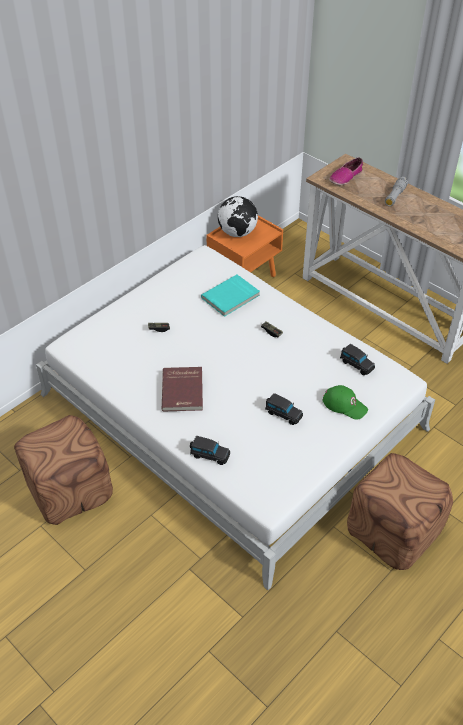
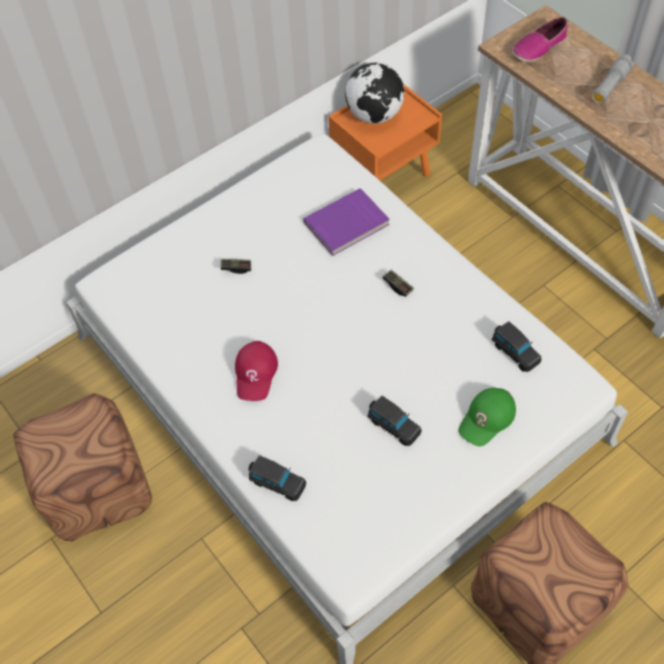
camera: 10 degrees right, 10 degrees up
red book [162,367,203,412] -> red cap [235,341,278,401]
turquoise book [201,275,260,317] -> purple book [303,188,390,256]
green cap [323,385,368,420] -> green cap turned 90 degrees clockwise [458,388,516,446]

